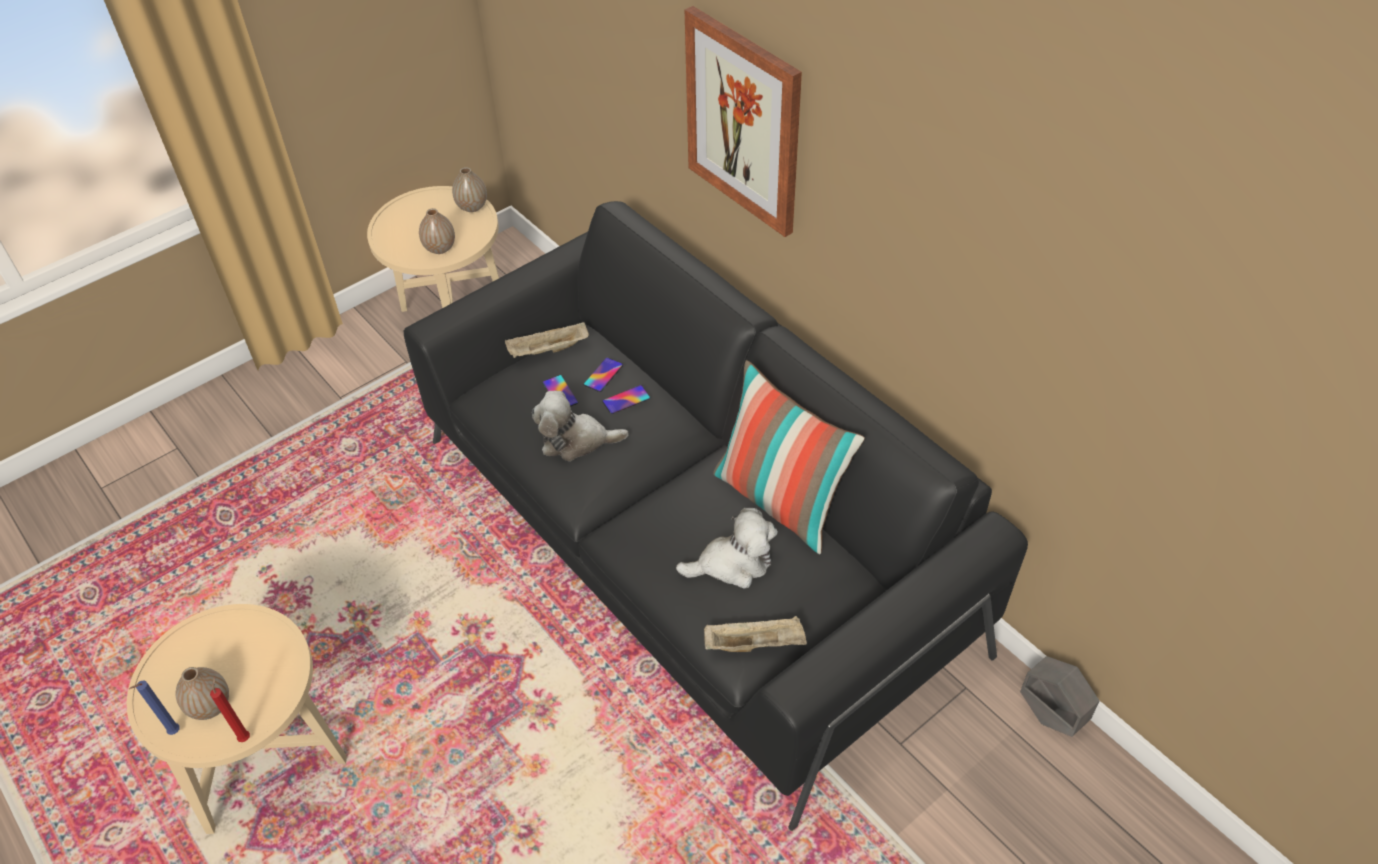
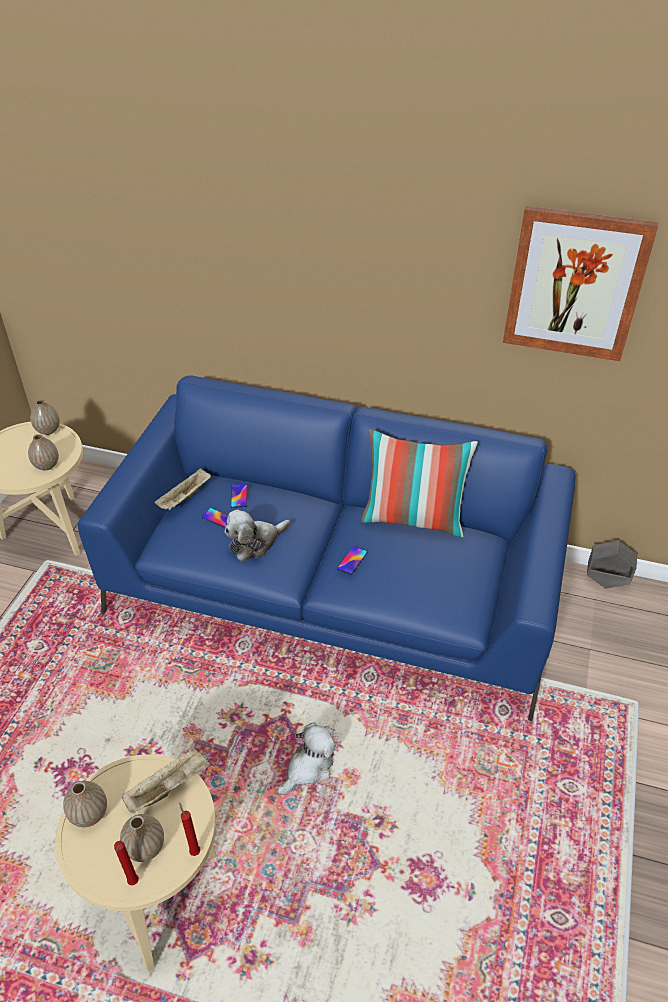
camera: 35 degrees left, 5 degrees down
blue candle [129,680,180,735] -> red candle [114,841,139,885]
black sofa [404,201,1028,831] -> blue sofa [78,375,576,721]
phone [602,385,650,414] -> phone moved to [337,546,367,575]
plush toy [676,508,778,589] -> plush toy moved to [277,722,336,795]
picture [685,6,802,237] -> picture moved to [503,206,658,361]
beige tray [704,616,807,652] -> beige tray moved to [122,748,210,814]
none -> vase [63,781,107,827]

